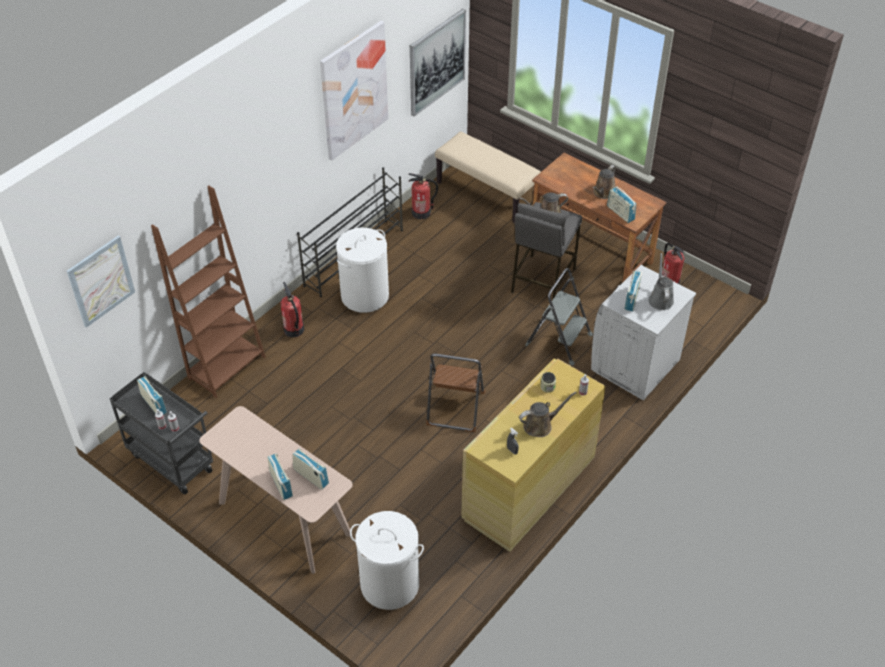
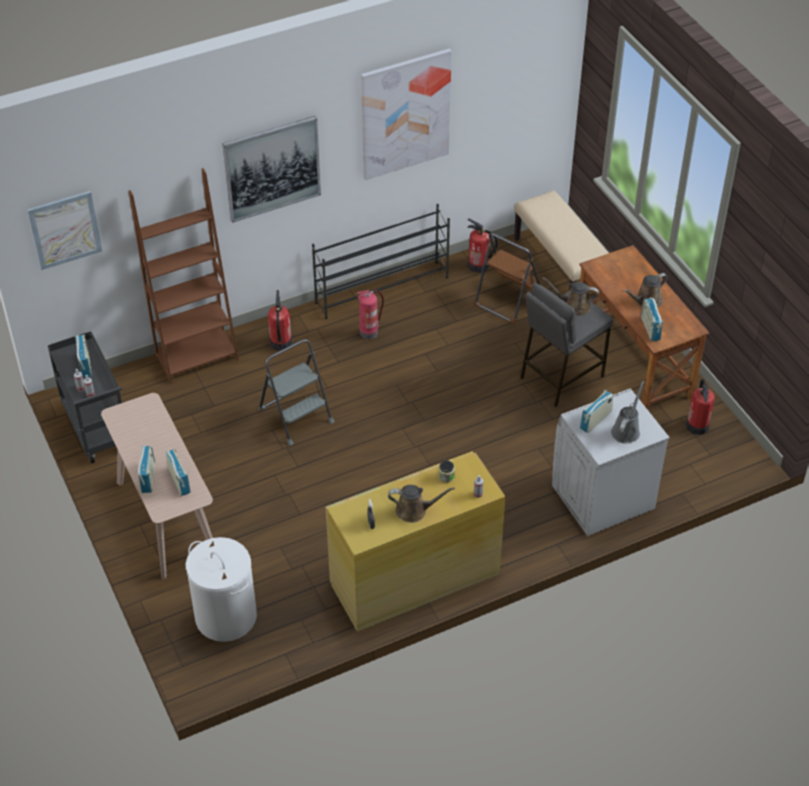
camera: 25 degrees right, 0 degrees up
white laundry basket [336,228,389,313] -> fire extinguisher [357,290,384,339]
picture [410,9,466,117] -> picture moved to [222,116,321,223]
brown step ladder [426,354,485,432] -> brown step ladder moved to [474,233,540,325]
grey step ladder [525,268,593,365] -> grey step ladder moved to [259,339,335,445]

